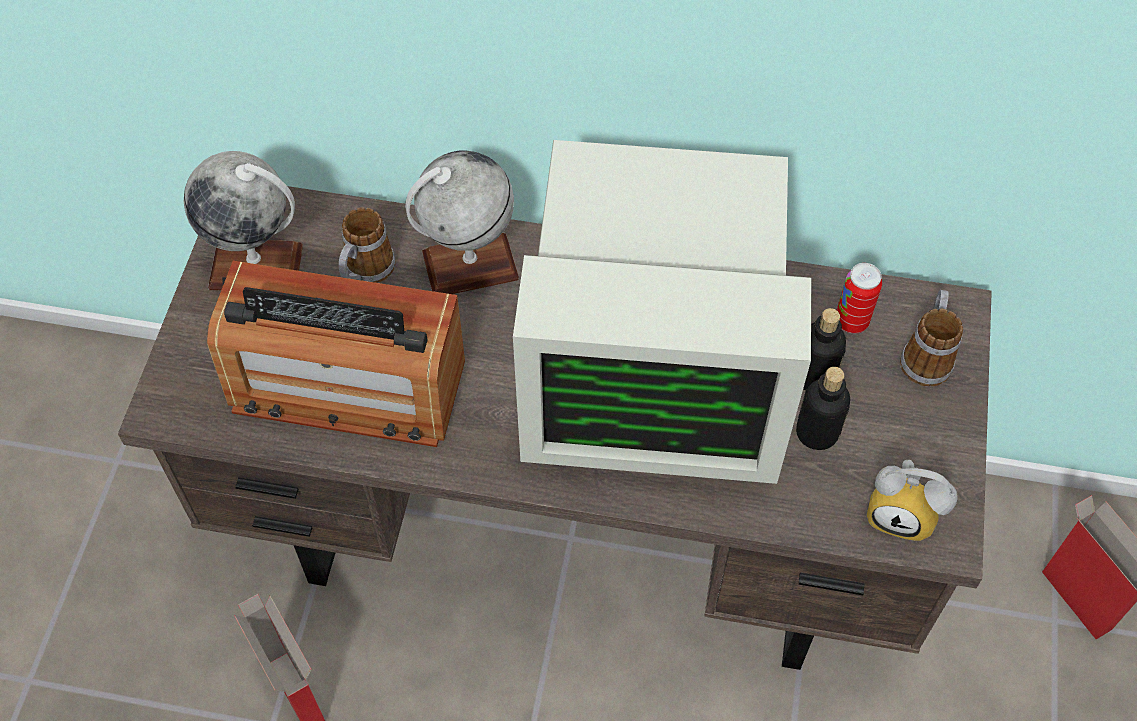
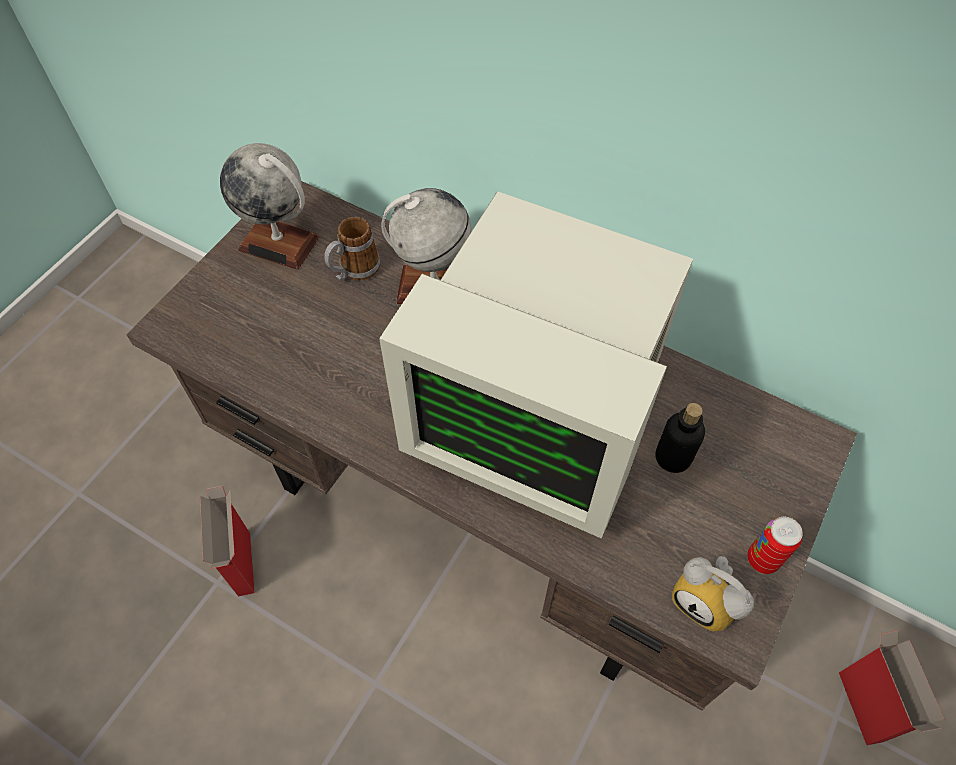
camera: 20 degrees right, 0 degrees up
radio [207,261,465,447] -> none
bottle [796,367,850,450] -> none
can [837,263,882,334] -> can moved to [747,517,803,574]
mug [900,290,963,387] -> none

